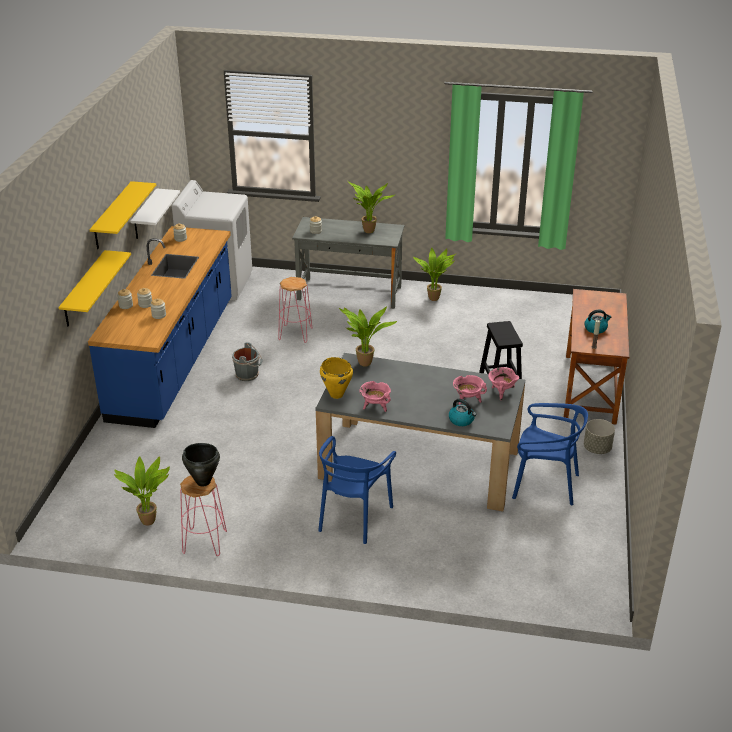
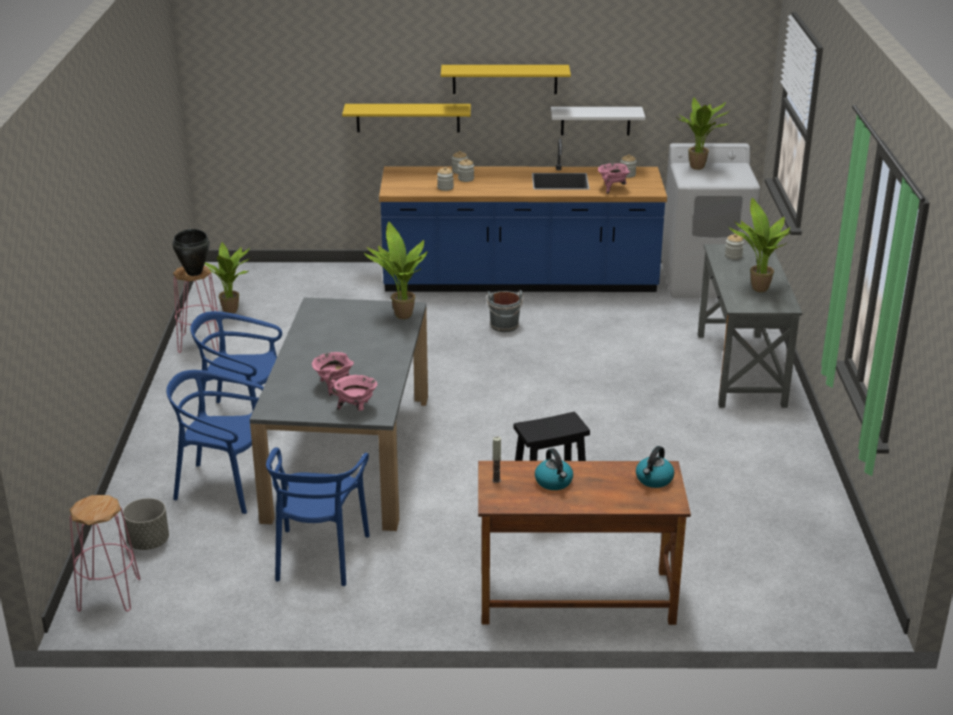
camera: 80 degrees right, 5 degrees down
pink stool [278,277,312,343] -> pink stool moved to [70,495,141,612]
yellow cooking pot [320,357,353,399] -> none
pink cooking pot [359,381,391,412] -> pink cooking pot moved to [598,163,630,194]
potted plant [413,248,456,301] -> potted plant moved to [676,97,729,170]
kettle [449,399,476,426] -> kettle moved to [636,446,674,488]
grey planter [584,419,615,454] -> grey planter moved to [123,498,169,550]
none -> blue chair [166,370,272,514]

